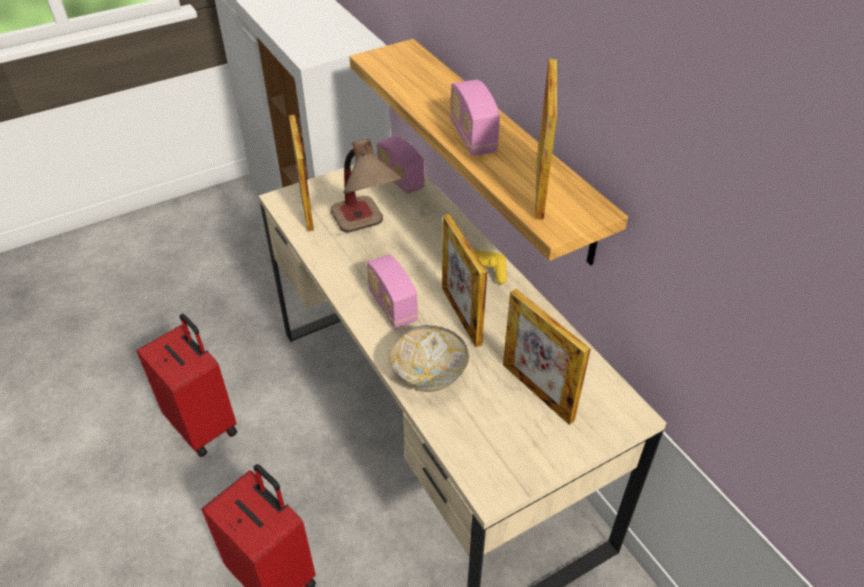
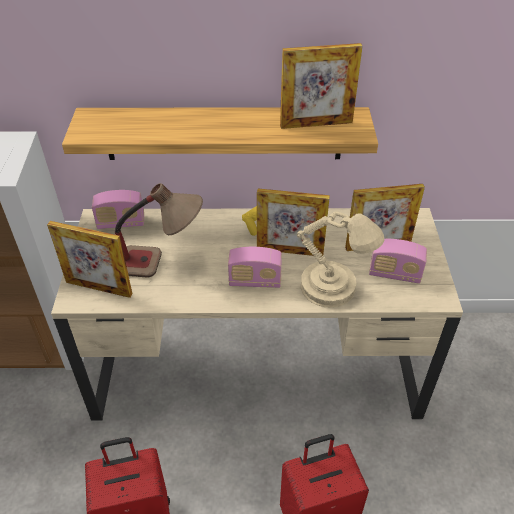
camera: 60 degrees left, 0 degrees up
bowl [389,325,469,392] -> beige table lamp [296,211,384,308]
radio [450,80,500,156] -> radio moved to [369,239,427,284]
picture frame [535,59,557,219] -> picture frame turned 135 degrees clockwise [280,43,363,129]

